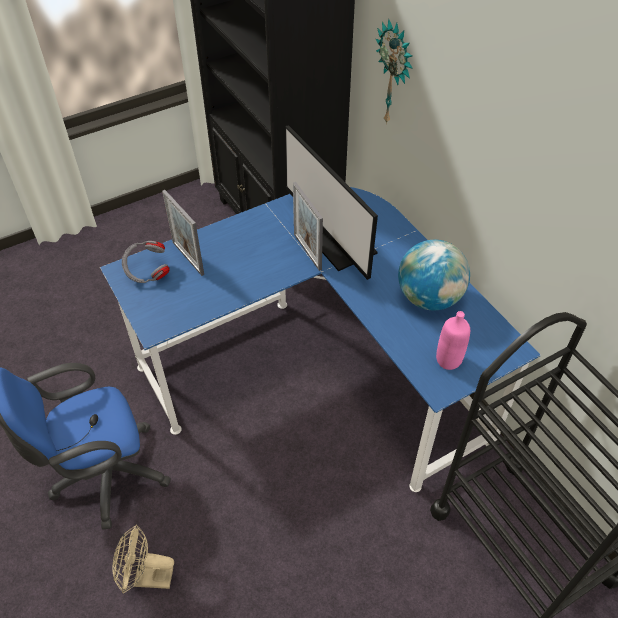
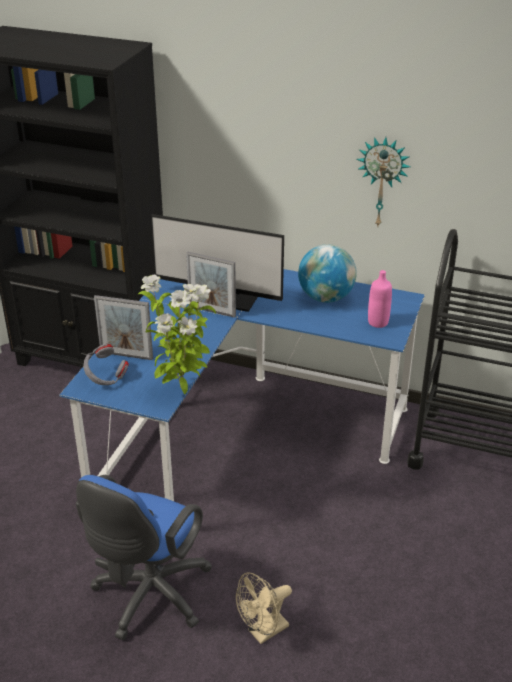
camera: 40 degrees left, 15 degrees down
wall clock [376,19,413,125] -> wall clock moved to [357,137,410,226]
none -> potted plant [138,275,216,394]

